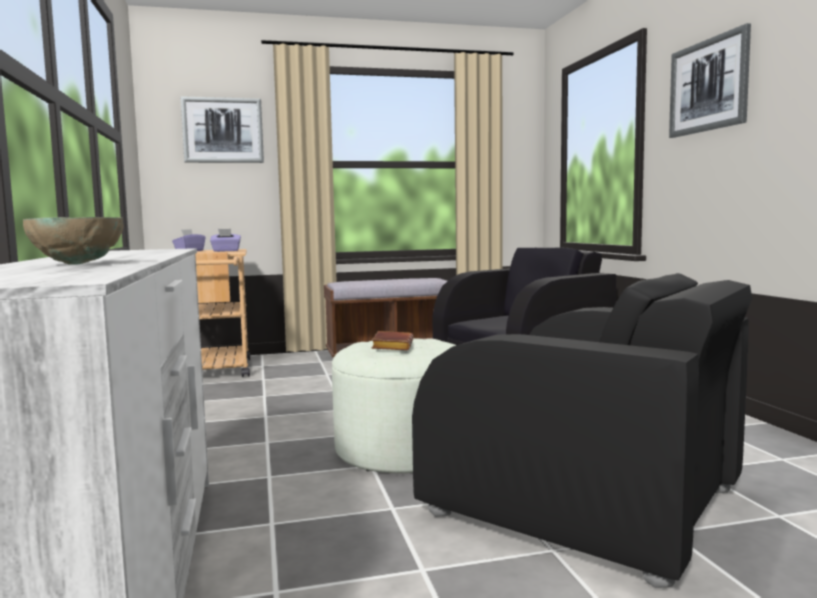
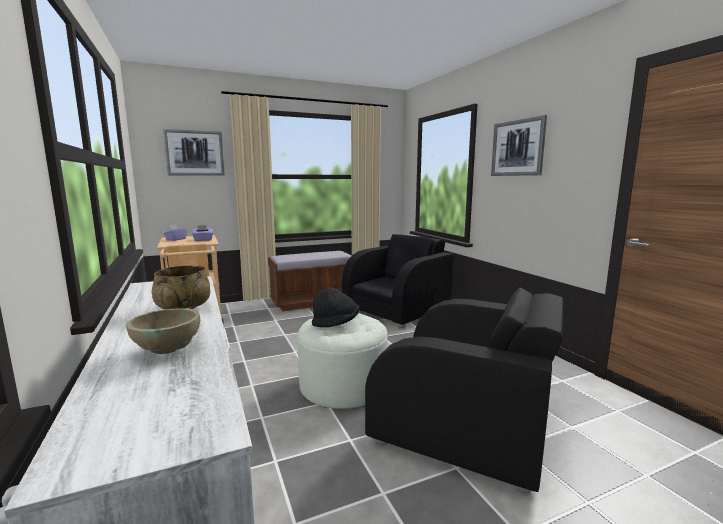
camera: 10 degrees left, 5 degrees up
brown book [372,331,414,350] -> black hat [312,287,359,328]
none -> beige bowl [152,265,210,309]

